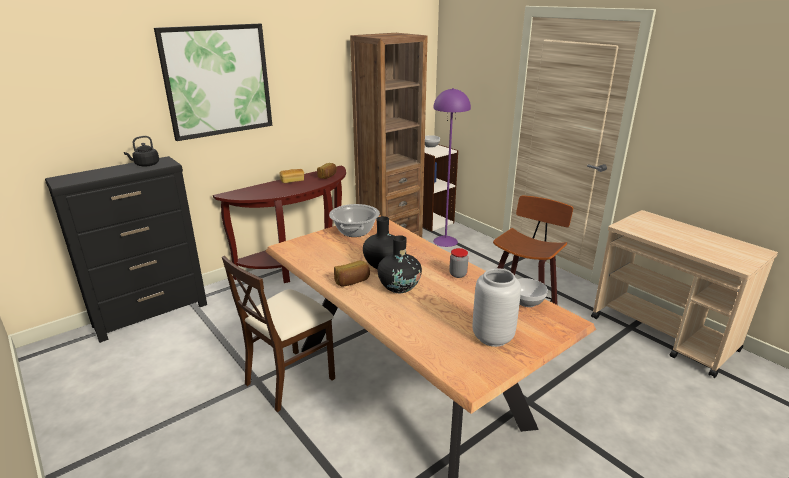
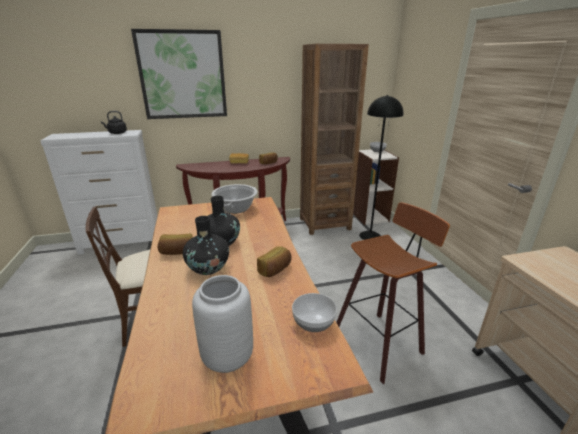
camera: 25 degrees right, 0 degrees up
black dresser [45,156,207,343] -> white dresser [40,130,157,254]
purple floor lamp [433,88,471,247] -> black floor lamp [359,95,403,240]
jar [449,248,468,278] -> bread [257,246,292,277]

